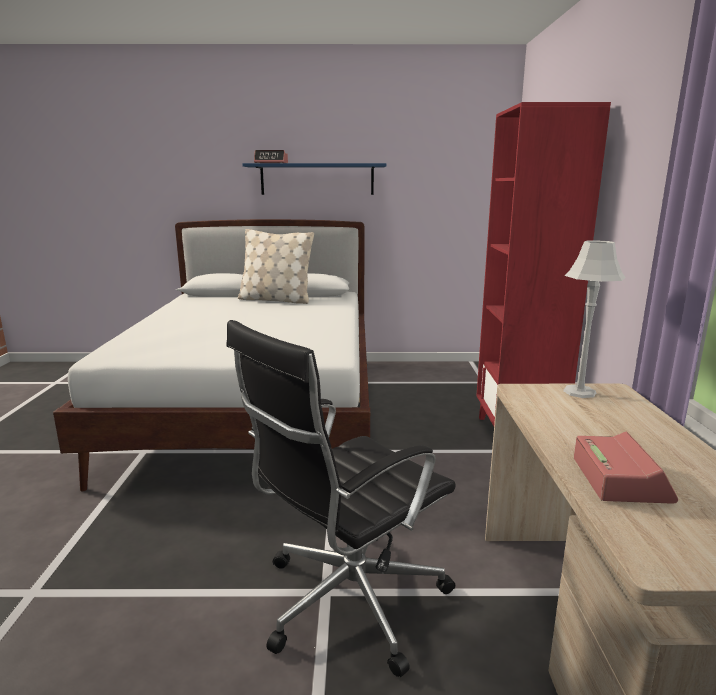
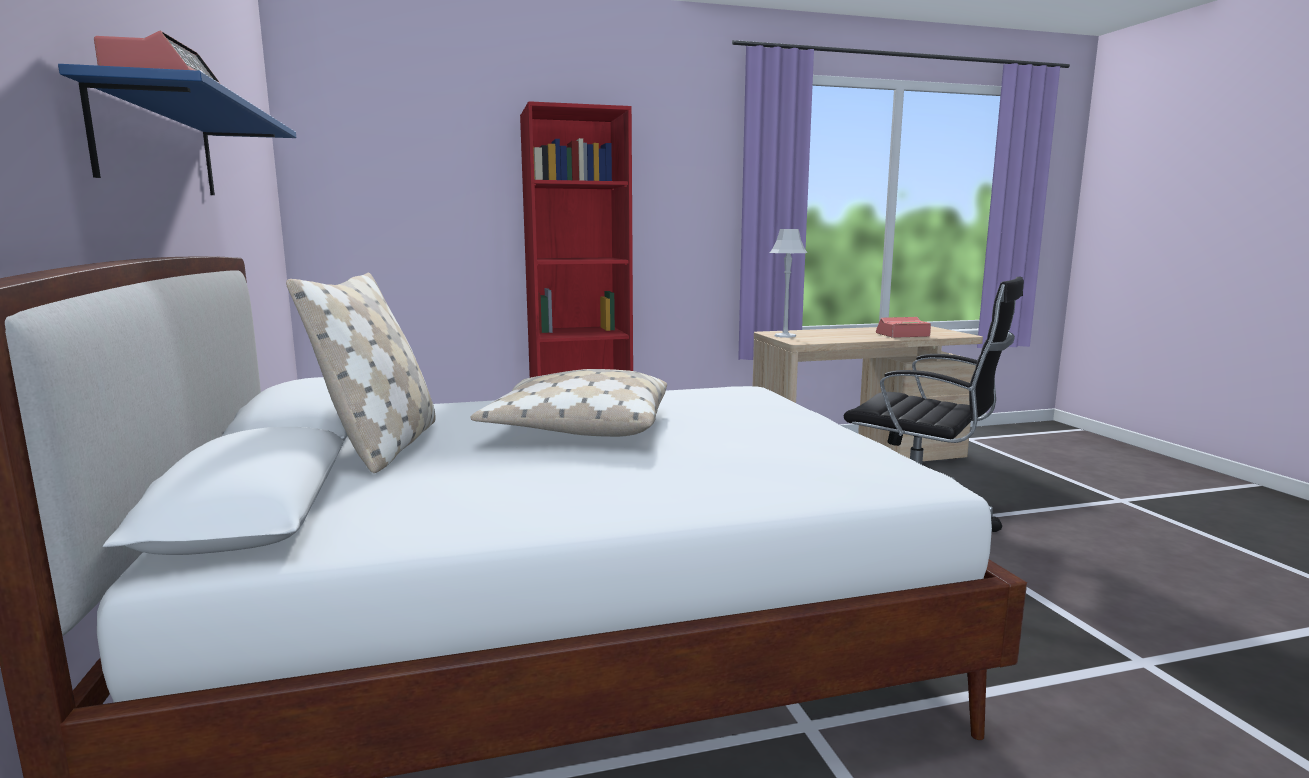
camera: 105 degrees left, 5 degrees down
none -> beige pillow [470,369,667,437]

